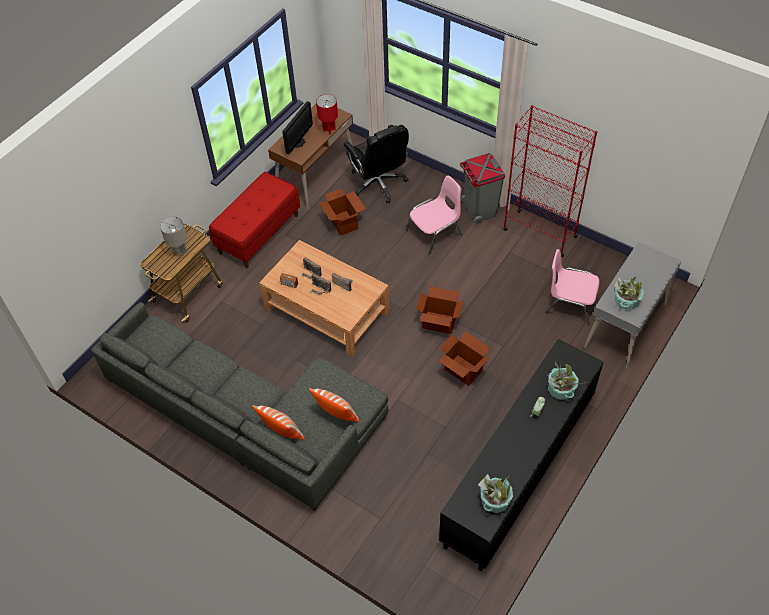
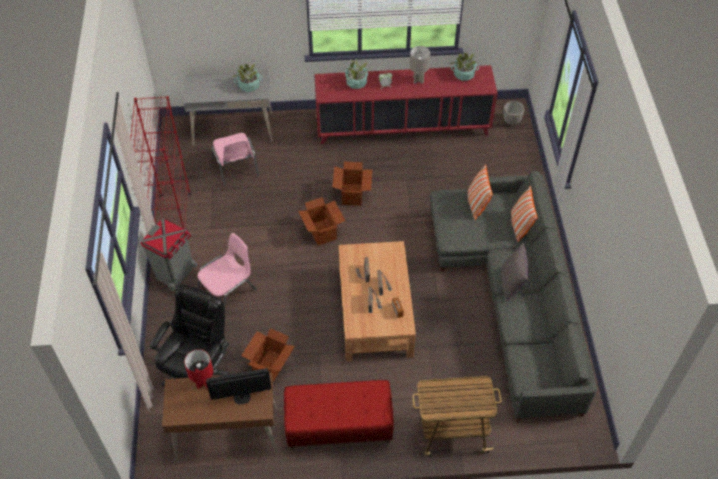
camera: 130 degrees left, 0 degrees up
grey table lamp [160,216,187,258] -> grey table lamp moved to [410,46,430,84]
pink chair [406,176,462,255] -> pink chair turned 120 degrees clockwise [197,233,257,310]
black cabinet [439,339,603,571] -> red cabinet [314,65,498,144]
none -> grey pillow [502,243,529,302]
none -> planter [503,101,524,125]

